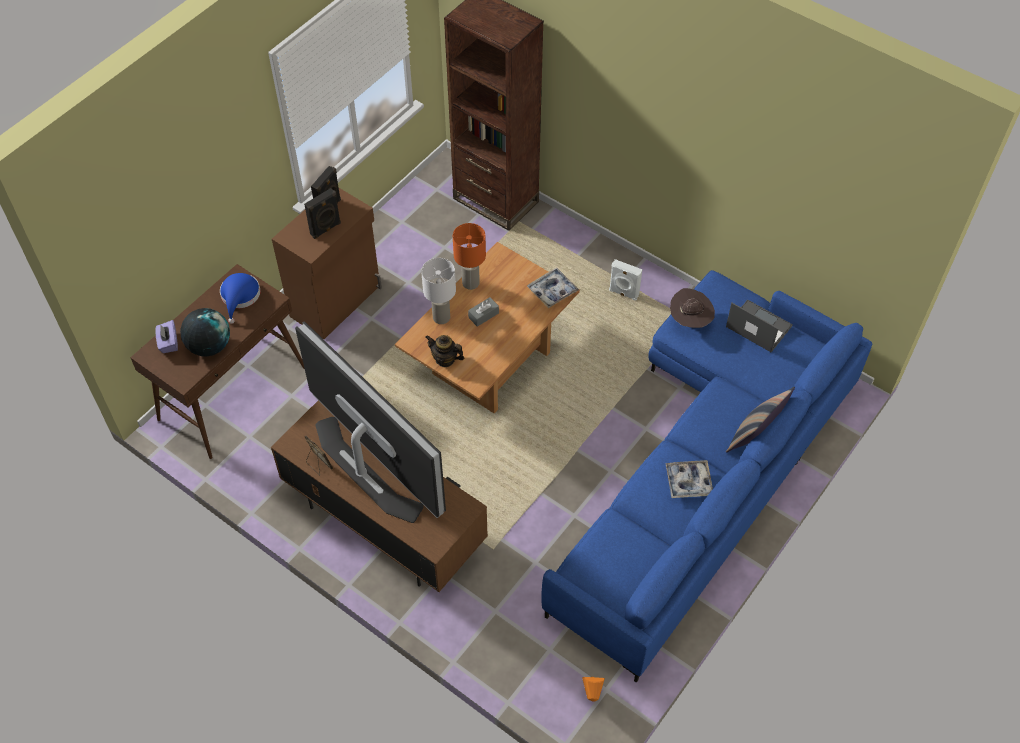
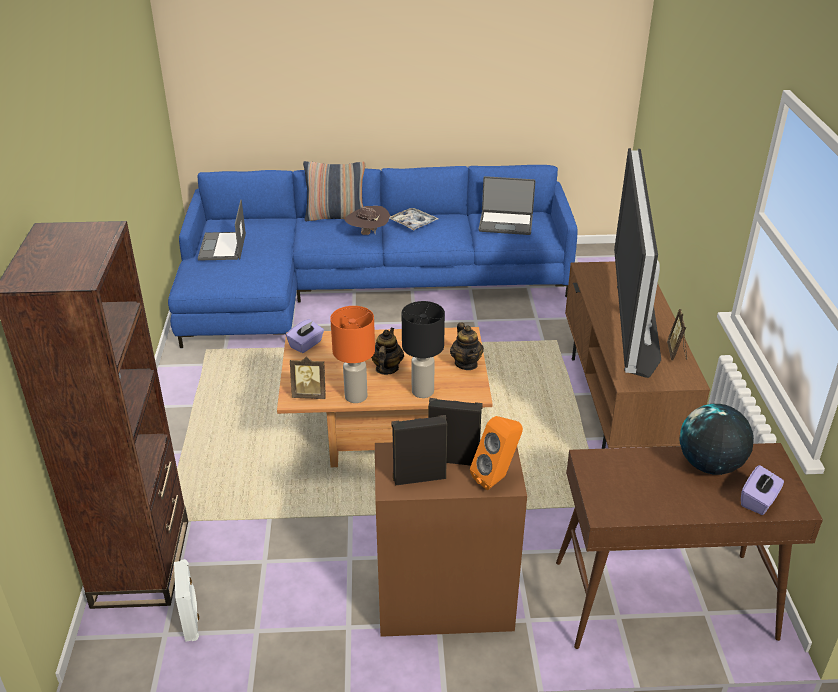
camera: 130 degrees left, 20 degrees down
blue hat [220,273,260,324] -> none
white table lamp [421,258,456,324] -> black table lamp [402,301,445,398]
grey tissue box [468,297,499,327] -> teapot [371,328,404,375]
tray [527,267,579,308] -> purple tissue box [286,319,324,353]
orange speaker [582,677,605,701] -> orange speaker moved to [470,416,523,490]
white speaker [609,259,643,300] -> white speaker moved to [174,559,199,642]
brown hat [670,288,715,328] -> brown hat moved to [344,206,390,235]
none -> picture frame [290,357,326,399]
none -> laptop [479,176,535,235]

